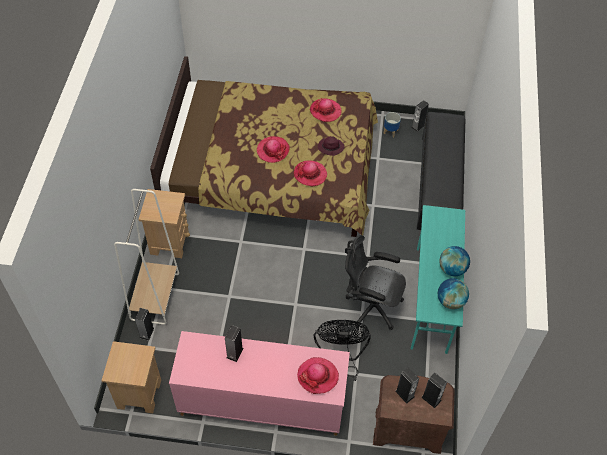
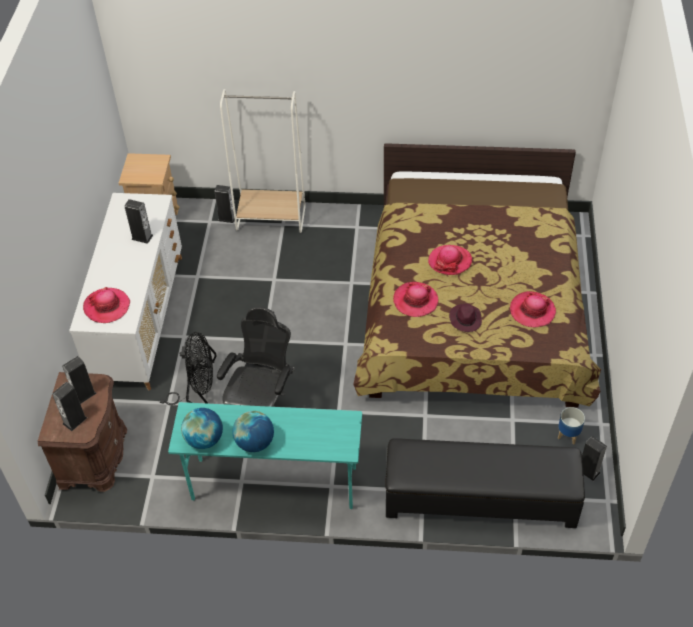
camera: 90 degrees right, 5 degrees down
beige nightstand [139,189,190,258] -> none
pink dresser [169,331,350,436] -> white dresser [69,193,182,391]

